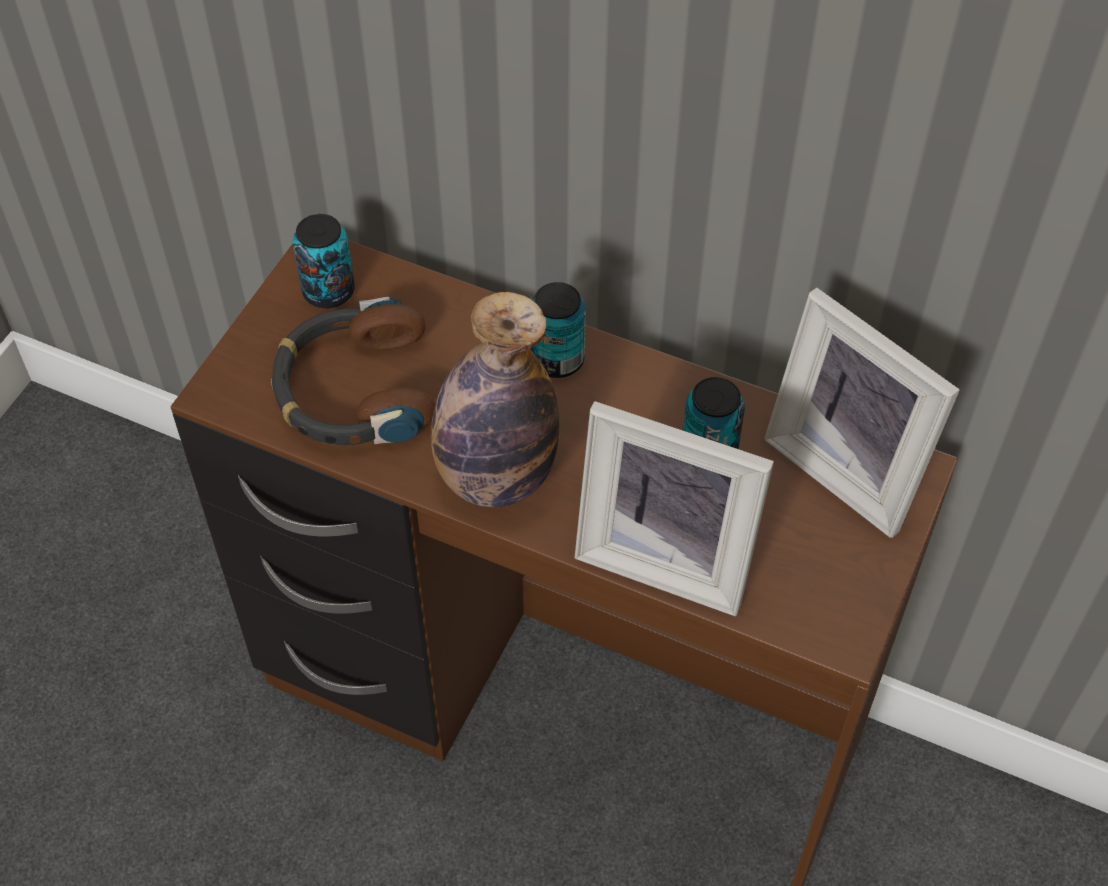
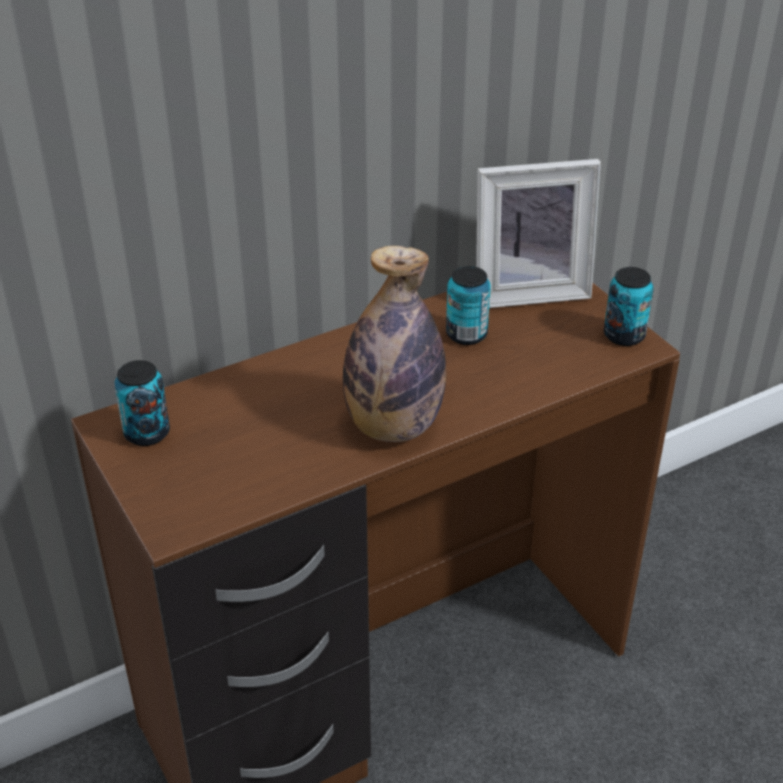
camera: 55 degrees left, 15 degrees down
headphones [271,297,435,445] -> none
can [530,282,586,378] -> can moved to [604,267,654,346]
picture frame [574,401,774,616] -> none

